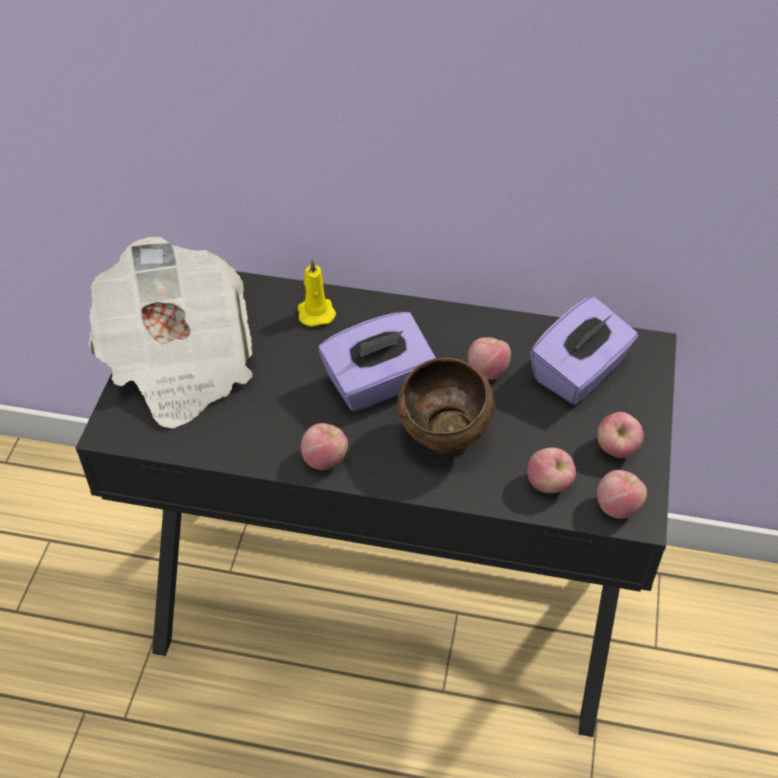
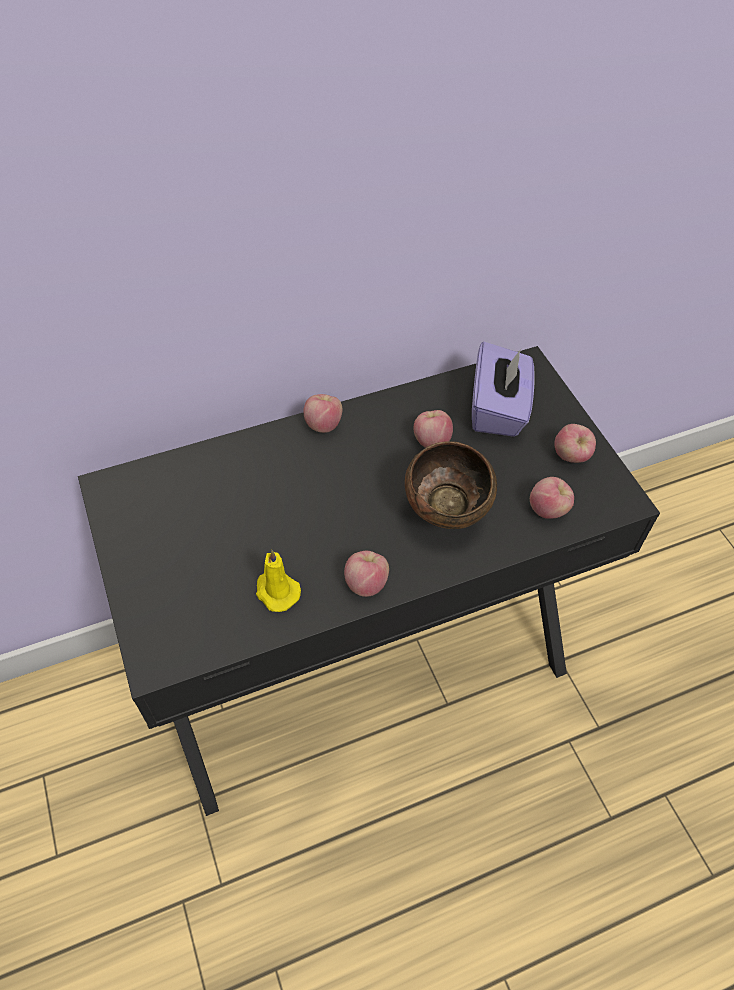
camera: 35 degrees left, 5 degrees up
newspaper [88,236,252,429] -> none
yellow candle [298,258,336,327] -> yellow candle moved to [256,550,301,612]
purple tissue box [318,312,436,411] -> none
apple [597,470,647,519] -> apple moved to [304,394,343,433]

